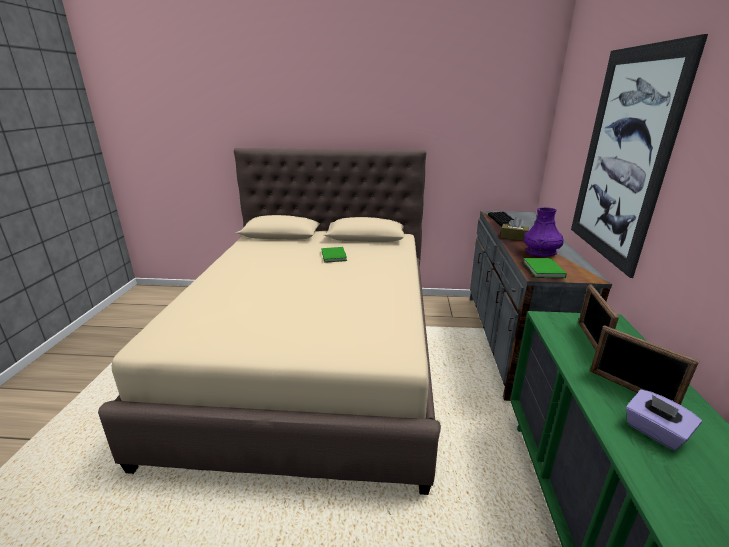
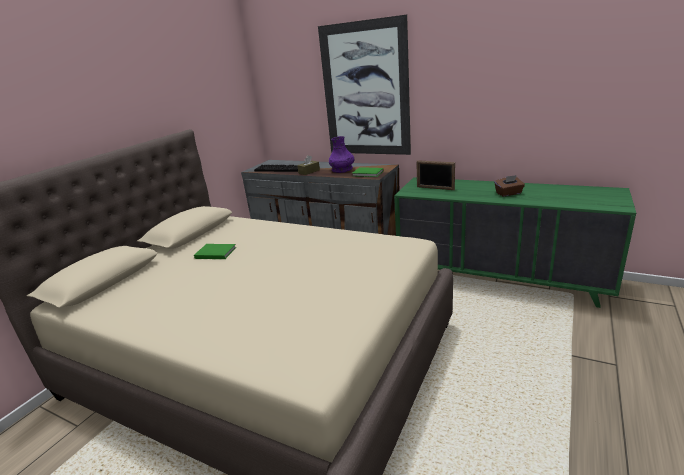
camera: 65 degrees left, 0 degrees up
picture frame [590,325,699,405] -> none
purple tissue box [626,389,702,450] -> brown tissue box [494,175,525,197]

